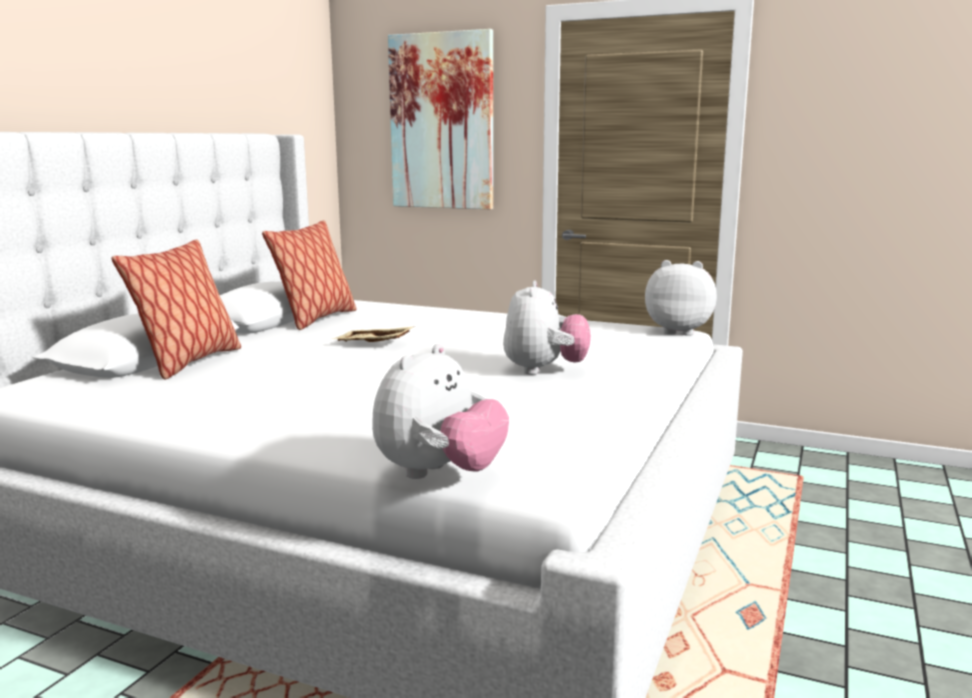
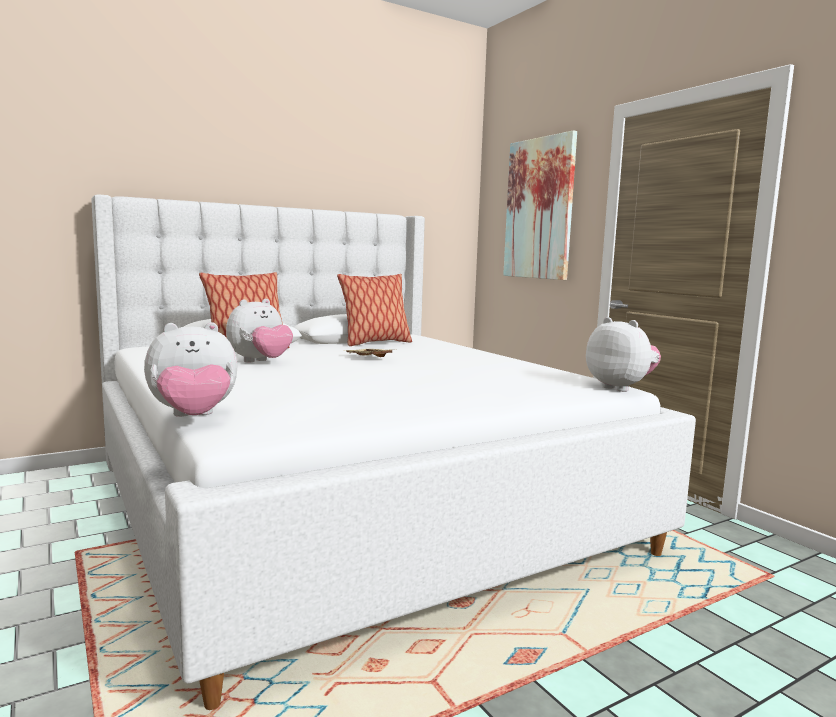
camera: 35 degrees right, 5 degrees down
plush toy [503,281,591,375] -> plush toy moved to [226,299,293,363]

